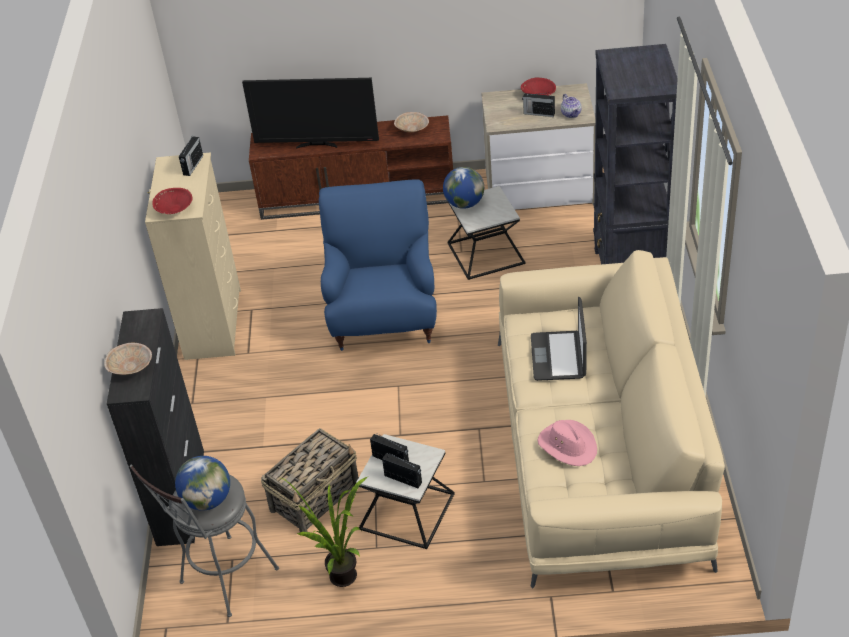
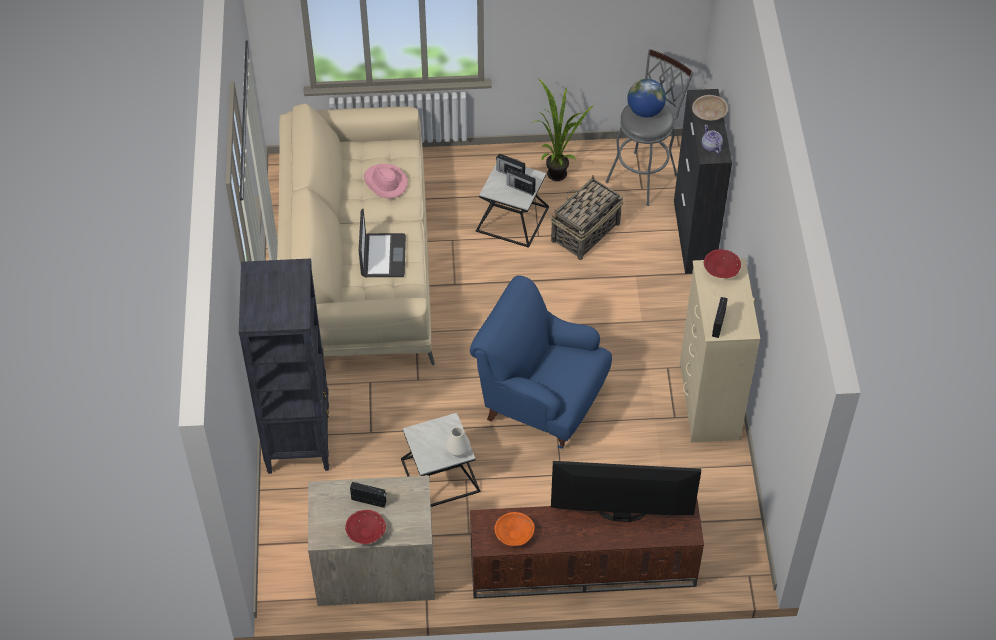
camera: 175 degrees right, 10 degrees up
blue armchair [319,179,437,351] -> blue armchair turned 120 degrees clockwise [470,275,612,449]
beige bowl [394,112,429,132] -> orange bowl [494,512,535,546]
globe [443,167,484,209] -> white vase [445,427,470,457]
teapot [561,94,581,118] -> teapot moved to [702,125,723,154]

